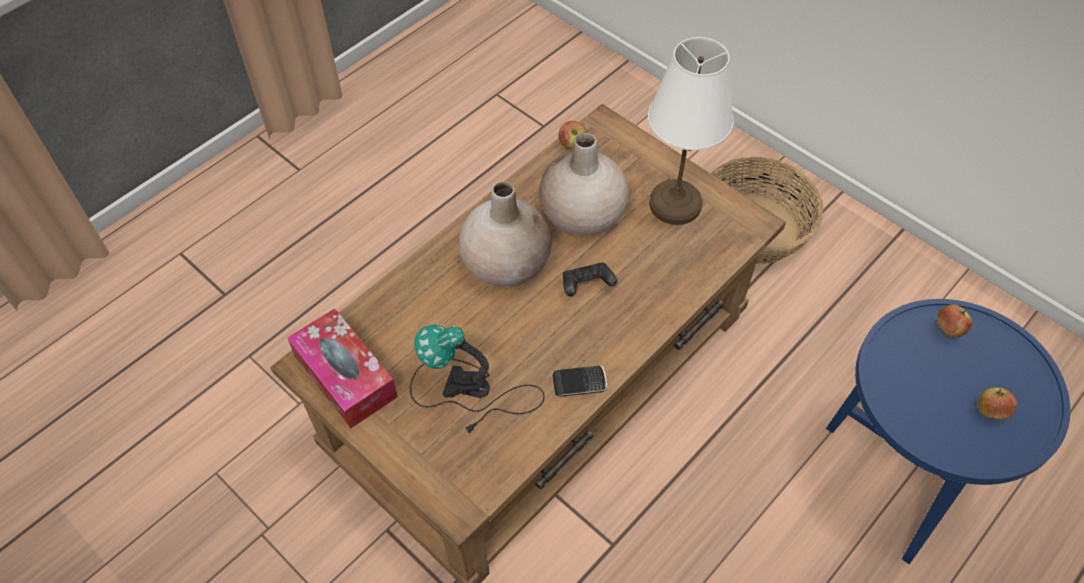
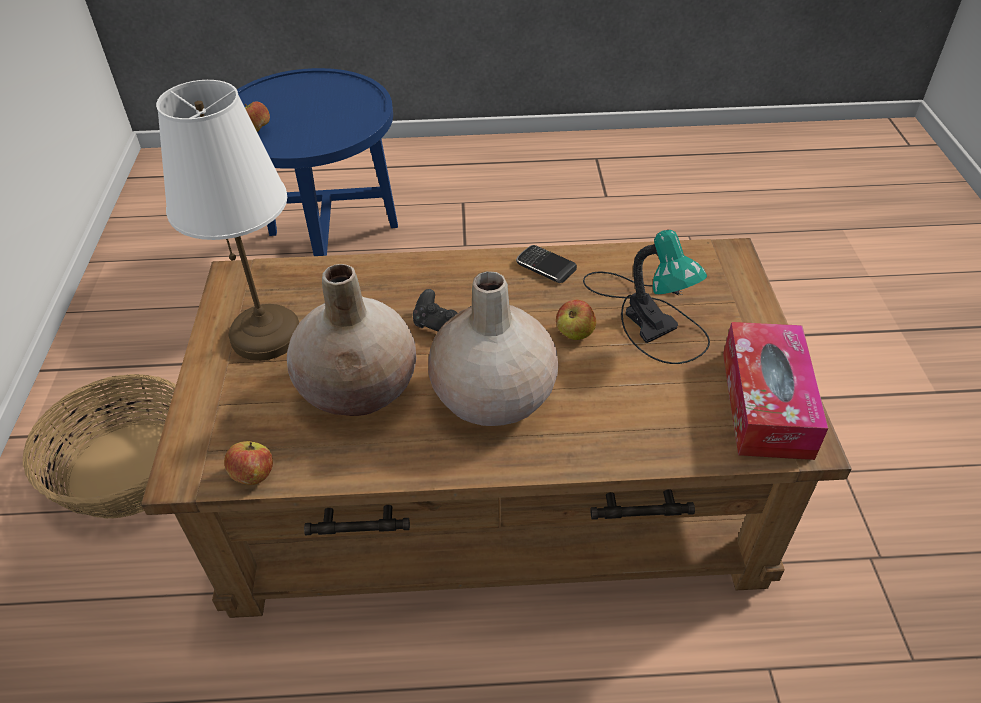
camera: 135 degrees left, 10 degrees down
apple [978,388,1017,420] -> apple moved to [556,300,596,340]

